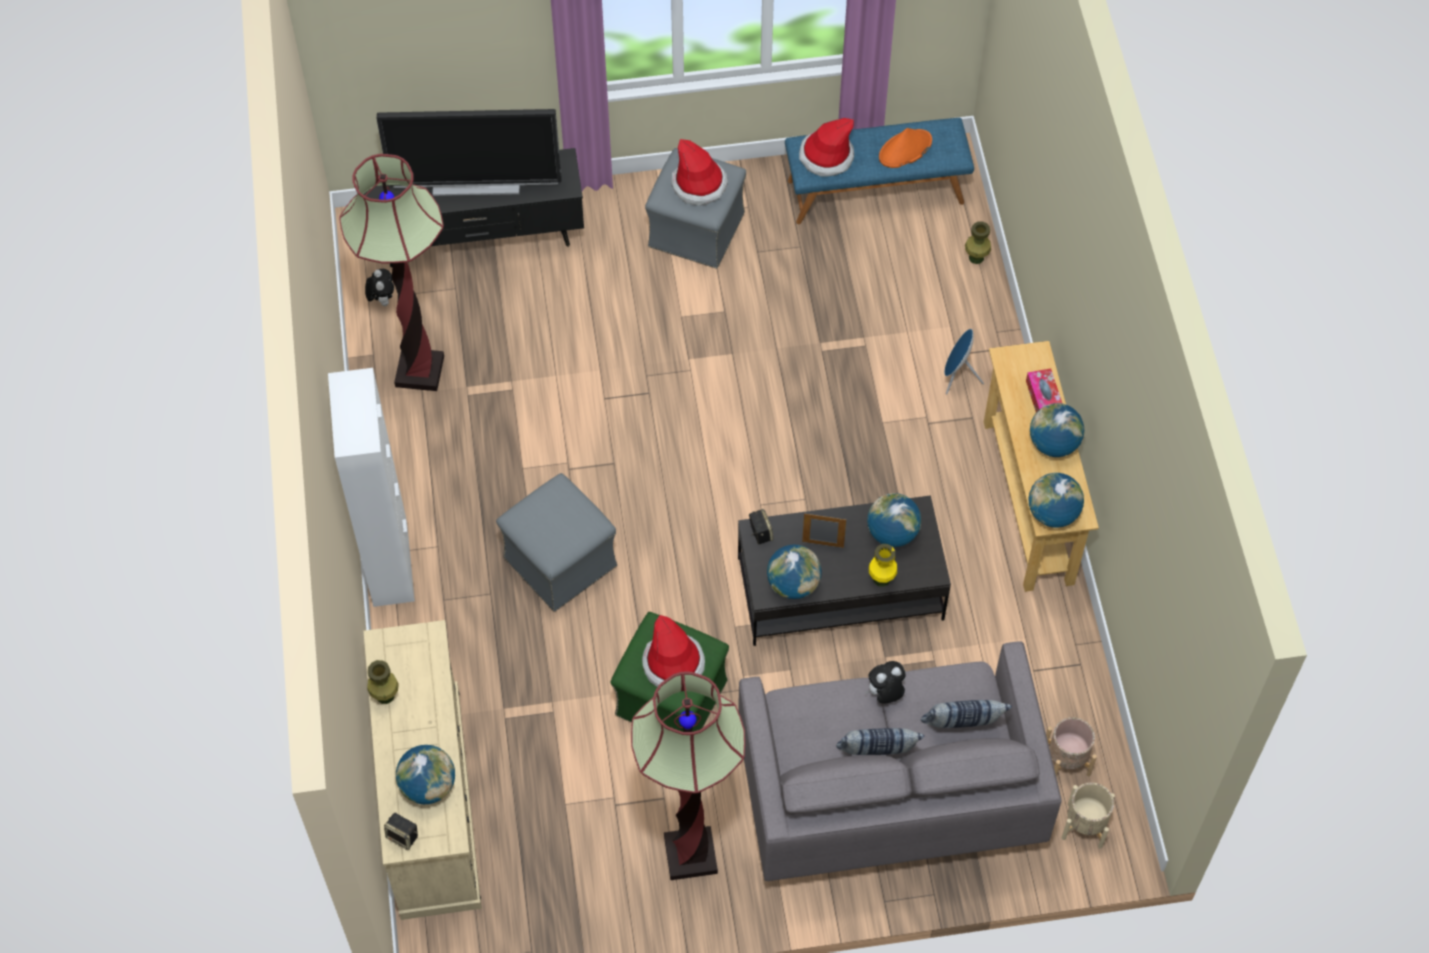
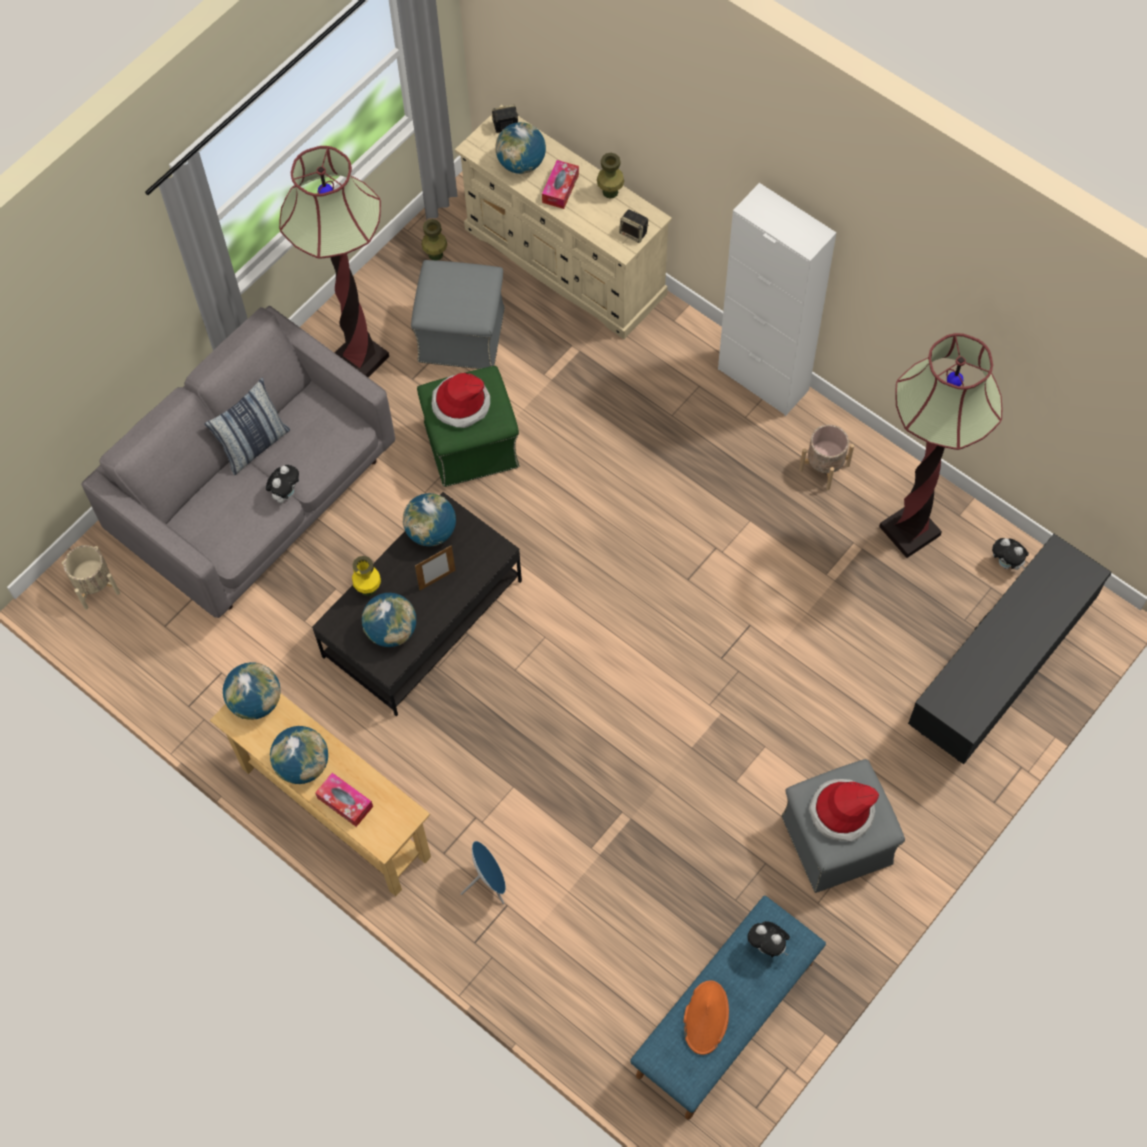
camera: 140 degrees right, 5 degrees up
television [377,109,561,196] -> none
grey ottoman [496,473,617,612] -> grey ottoman moved to [411,260,505,369]
speaker [749,509,774,544] -> speaker moved to [619,209,648,243]
hat [799,118,854,177] -> plush toy [747,921,790,957]
pillow [921,700,1012,728] -> none
green vase [965,221,991,264] -> green vase moved to [422,219,447,260]
beige planter [1046,717,1097,777] -> beige planter moved to [799,425,854,490]
none -> tissue box [542,160,579,209]

